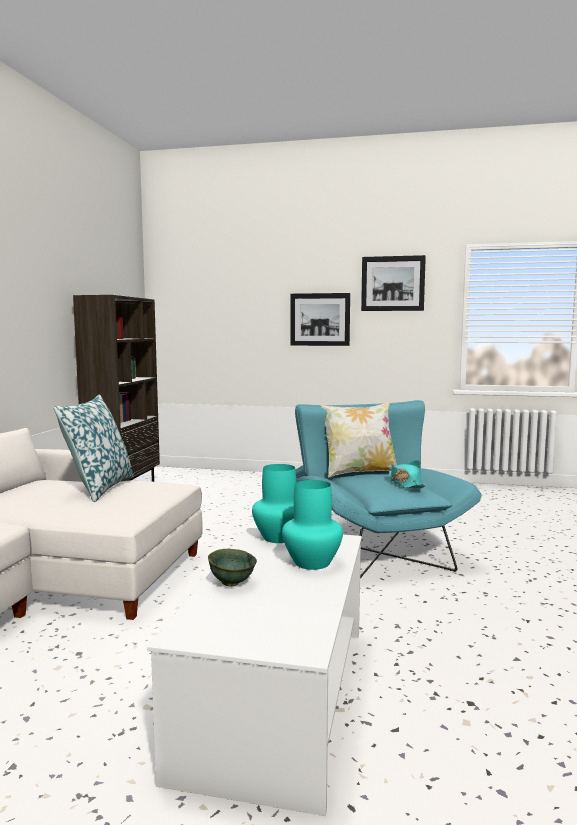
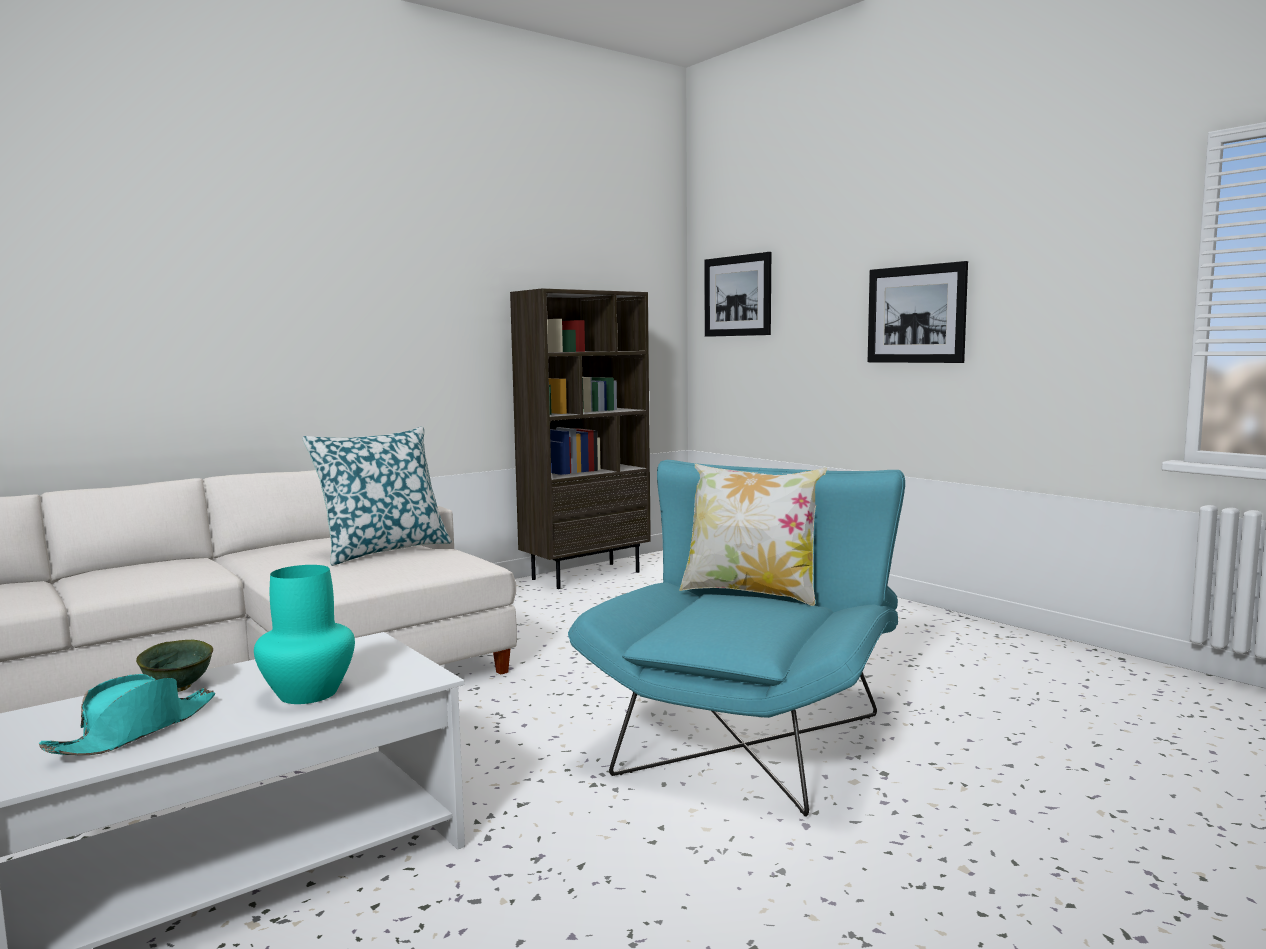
camera: 40 degrees right, 0 degrees up
turquoise vase [252,464,296,543] -> none
picture [361,255,426,311] -> picture moved to [705,252,771,337]
turquoise hat [389,460,426,488] -> turquoise hat moved to [39,674,215,755]

